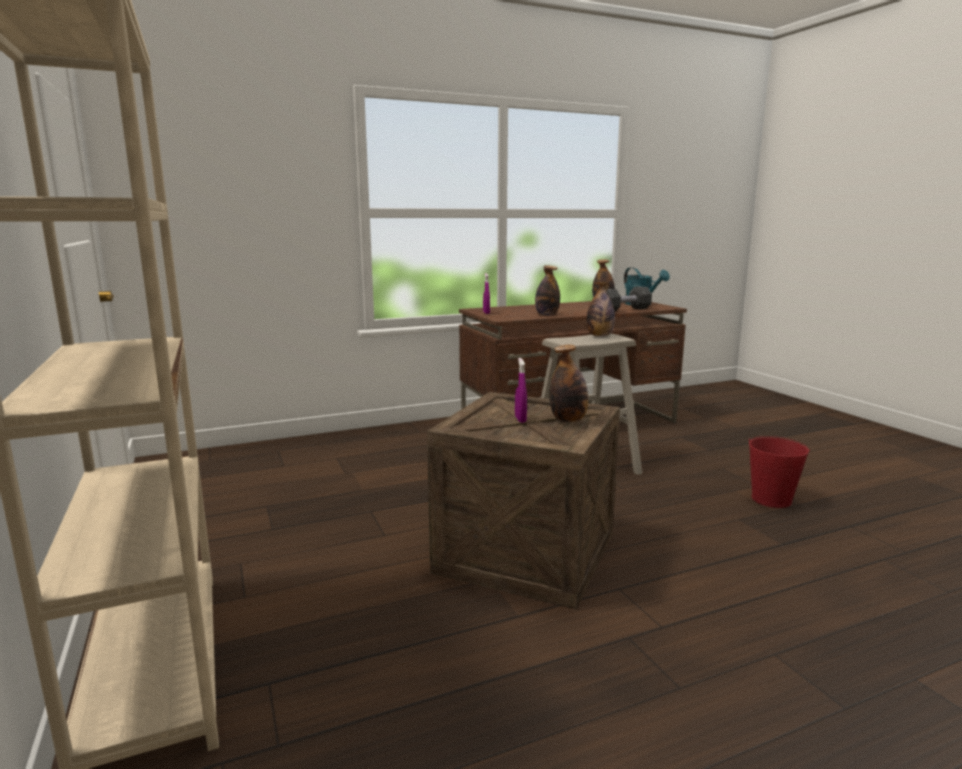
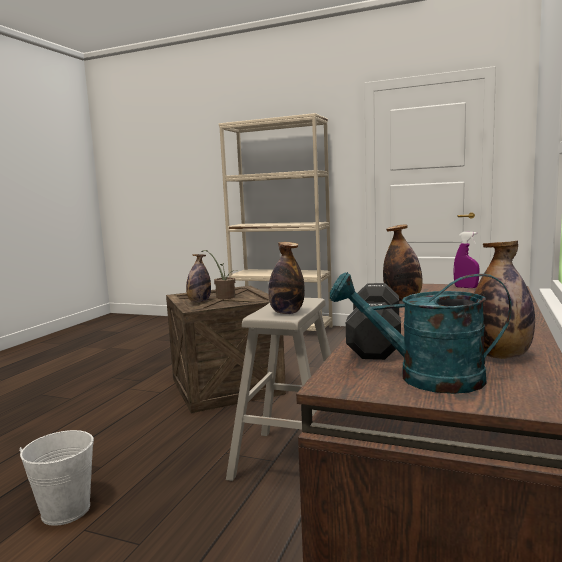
camera: 135 degrees right, 5 degrees down
purple spray bottle [515,358,527,423] -> potted plant [201,250,239,299]
red bucket [749,436,810,508] -> white bucket [19,430,94,526]

